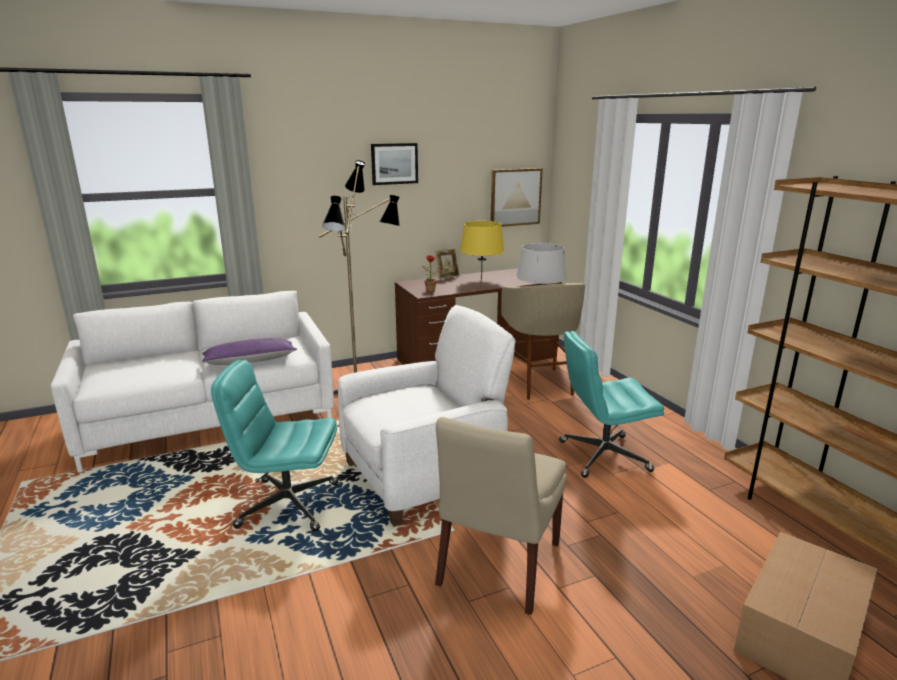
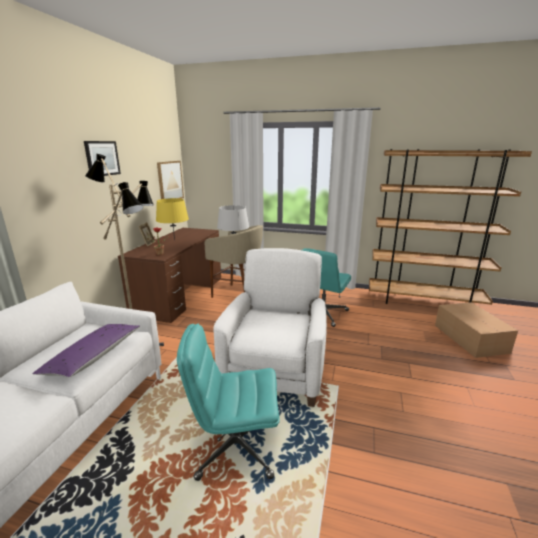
camera: 50 degrees left, 0 degrees up
turquoise office chair [211,360,339,531] -> turquoise office chair turned 45 degrees clockwise [177,324,280,481]
beige chair [435,417,567,615] -> none

